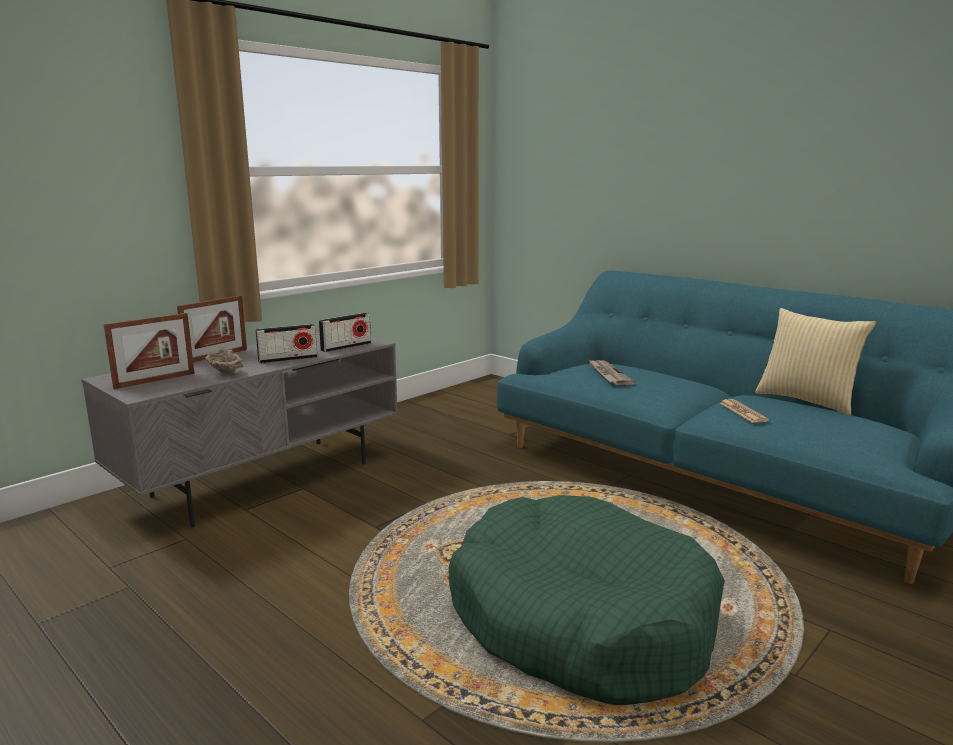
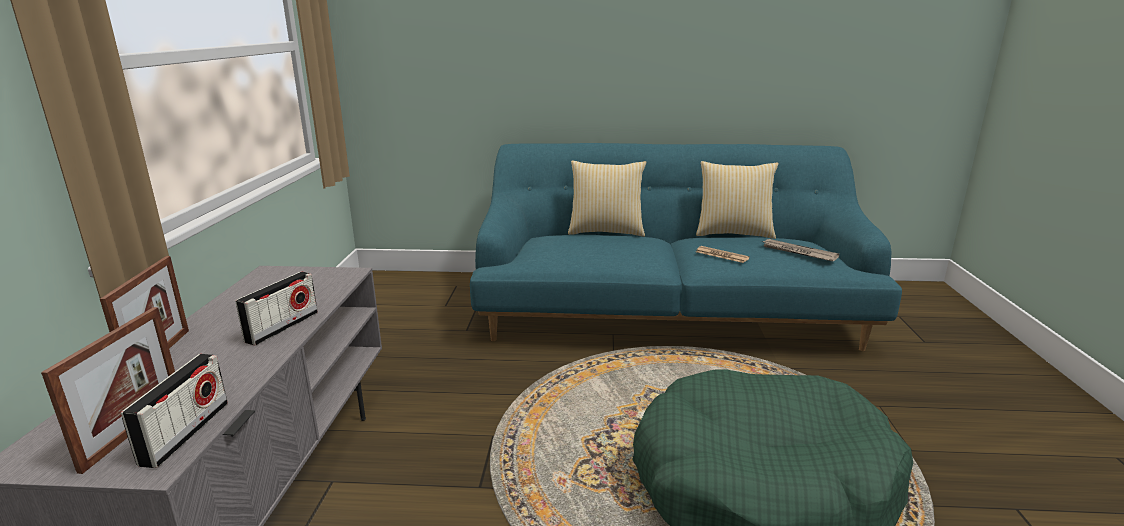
camera: 40 degrees left, 5 degrees up
beige bowl [206,347,244,374] -> none
radio [318,313,371,352] -> radio moved to [121,354,228,468]
newspaper [589,360,635,385] -> newspaper moved to [761,239,839,262]
none -> pillow [568,160,646,237]

